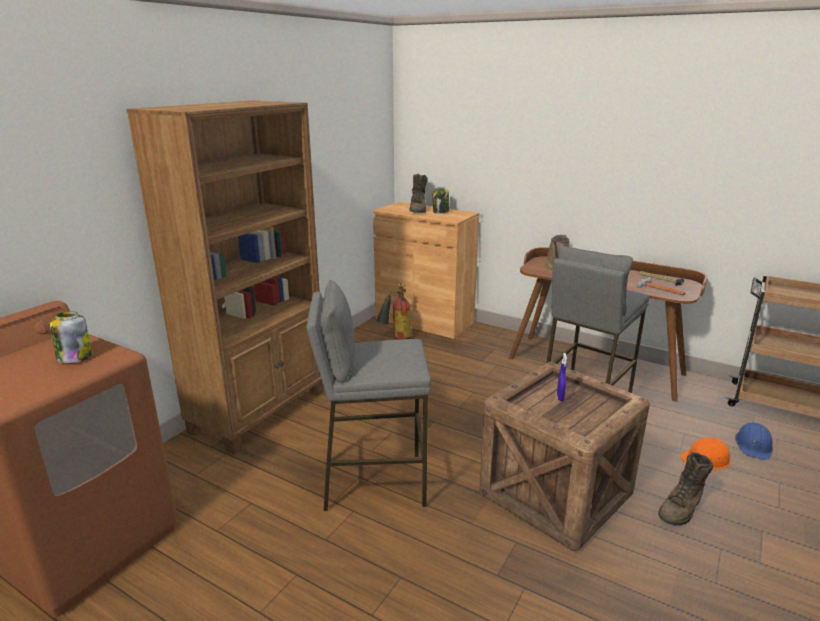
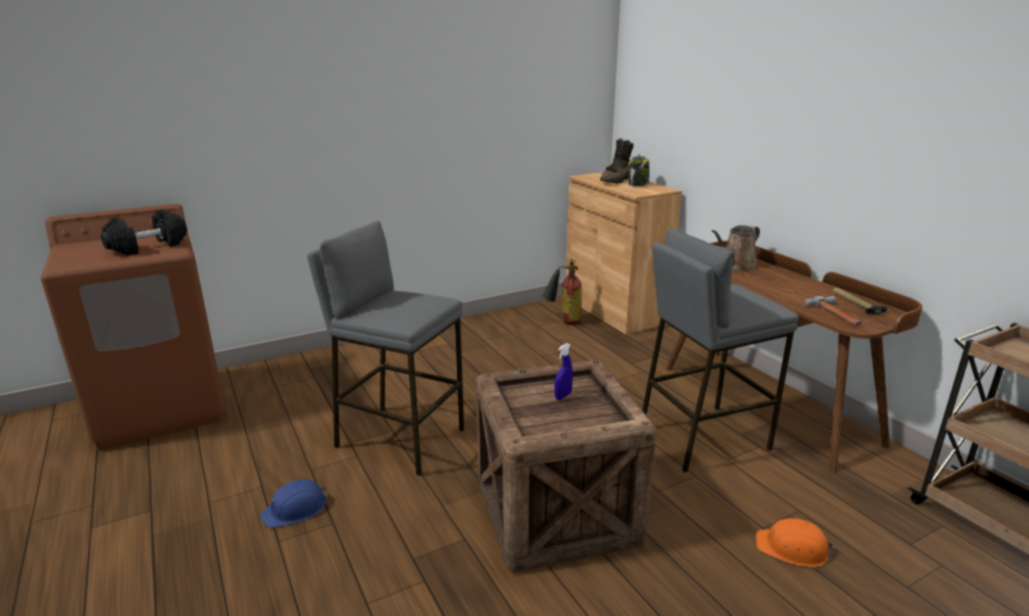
camera: 30 degrees right, 0 degrees up
jar [50,311,92,363] -> black dumbbell [101,209,187,256]
brown bookcase [126,101,323,454] -> none
brown boot [658,452,713,526] -> none
blue hard hat [735,422,773,460] -> blue hard hat moved to [260,479,328,528]

